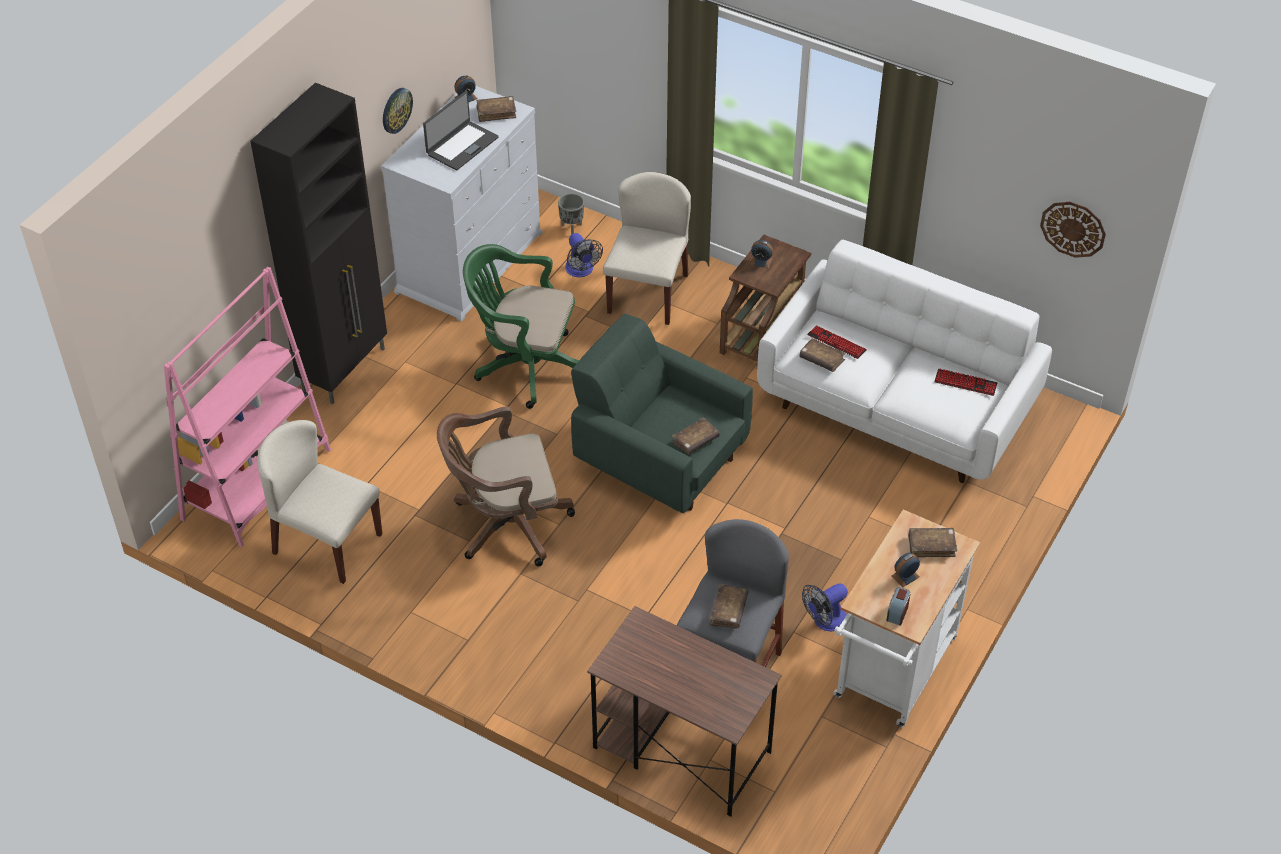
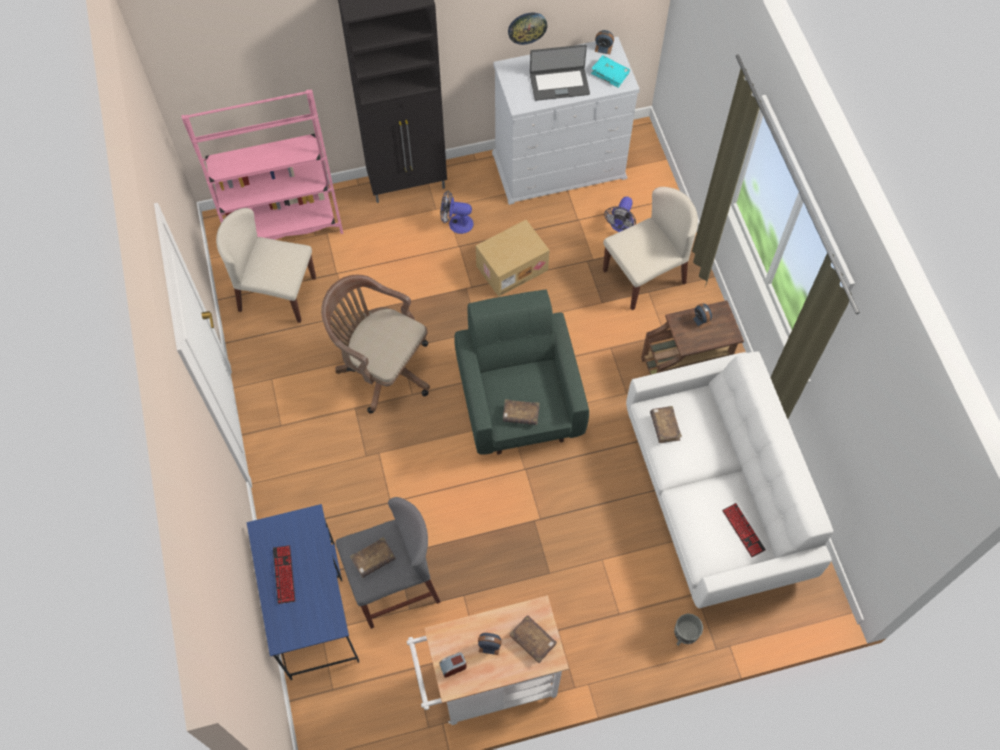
camera: 45 degrees right, 15 degrees up
beige chair [257,420,382,584] -> beige chair turned 60 degrees counterclockwise [216,208,316,323]
green office chair [463,244,579,409] -> cardboard box [476,220,549,297]
brown book [476,96,516,122] -> turquoise book [591,55,630,88]
grey planter [558,193,584,234] -> grey planter moved to [674,614,703,646]
brown desk [587,606,782,817] -> blue desk [247,504,359,680]
fan [802,583,848,631] -> fan moved to [440,190,474,234]
keyboard [807,326,866,359] -> keyboard moved to [273,545,295,604]
wall clock [1040,202,1106,258] -> none

